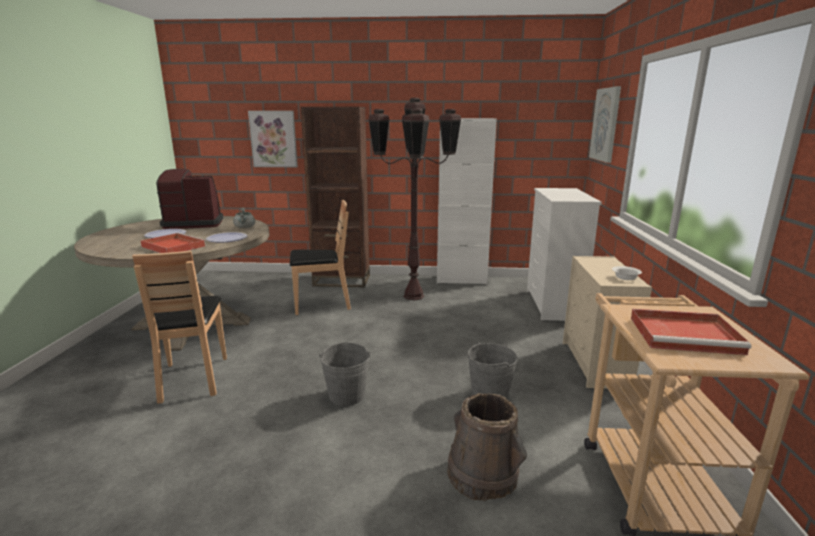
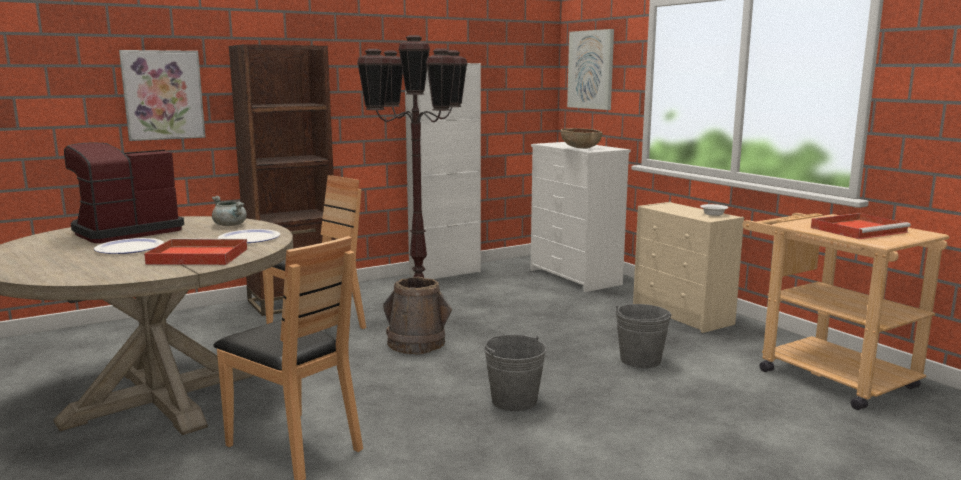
camera: 35 degrees left, 5 degrees down
brown bucket [447,393,527,501] -> brown bucket moved to [383,277,452,354]
none -> brown bowl [561,128,603,149]

